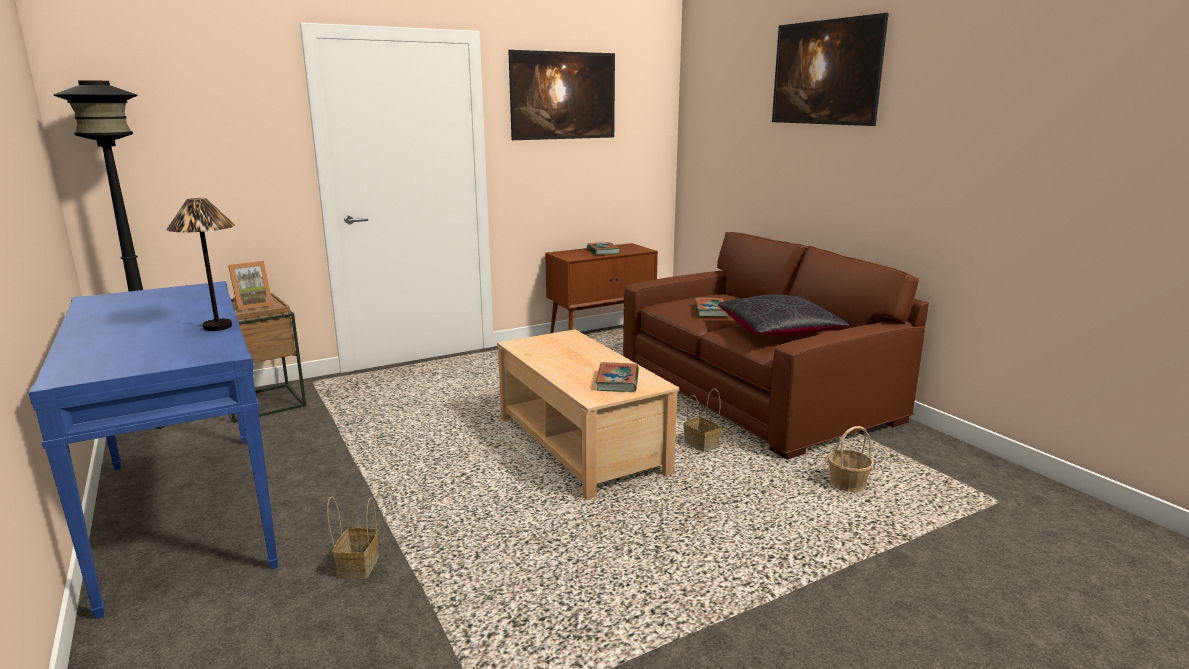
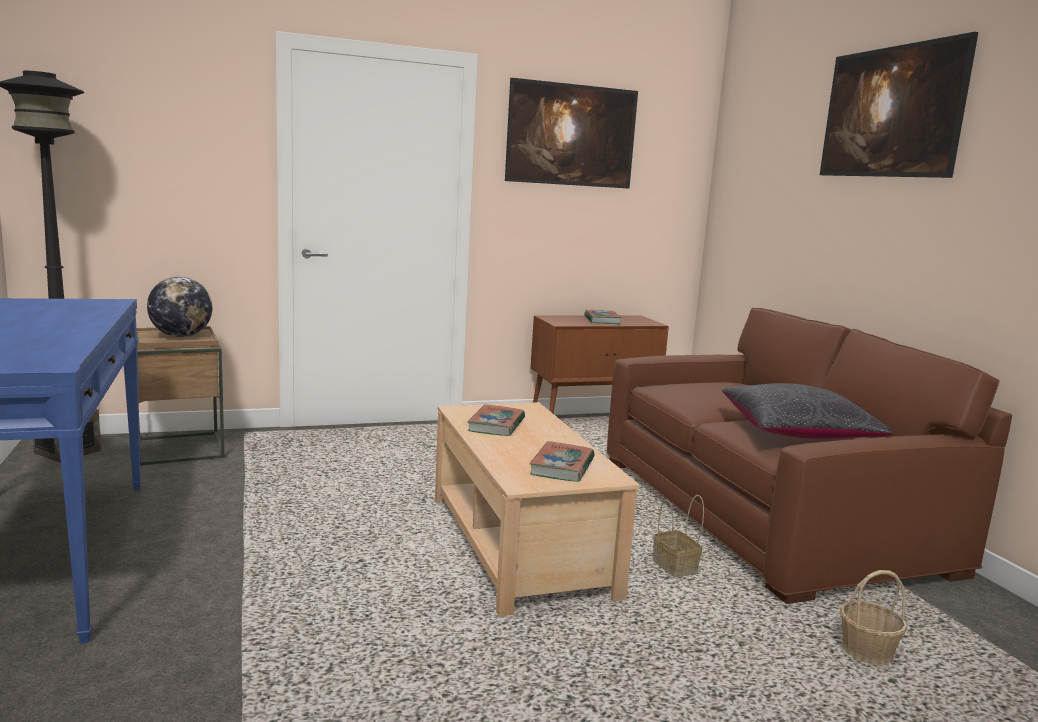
camera: 10 degrees right, 5 degrees down
table lamp [167,198,235,331] -> none
picture frame [228,261,274,311] -> globe [147,277,212,337]
basket [327,497,379,579] -> none
book [695,298,729,317] -> book moved to [467,404,525,436]

